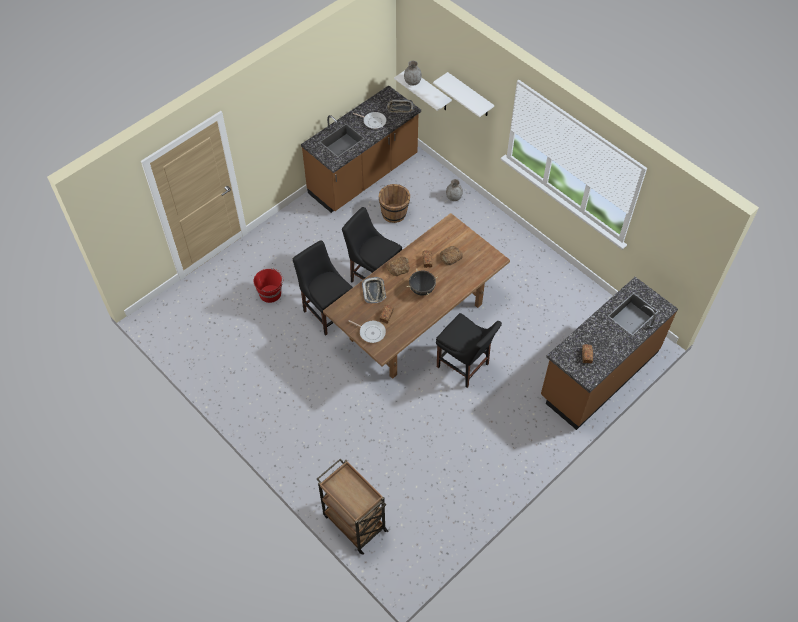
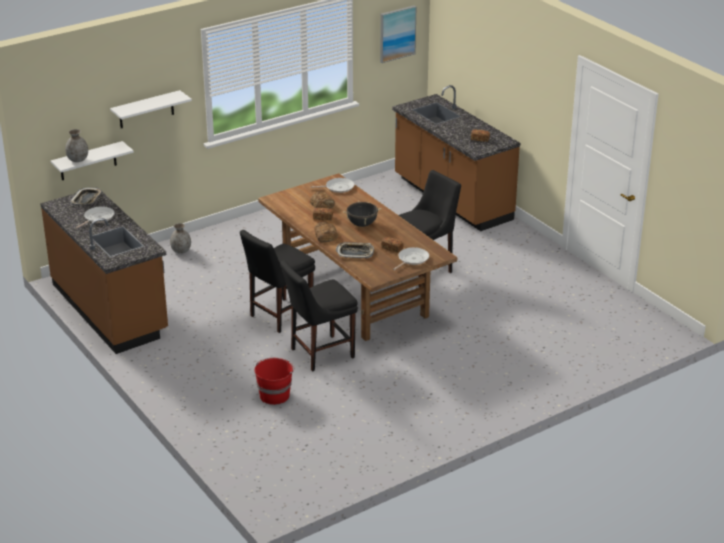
camera: 80 degrees left, 25 degrees down
brown cart [317,458,389,555] -> none
brown bucket [379,184,410,223] -> none
none -> frying pan [310,178,354,193]
none -> picture [380,5,417,63]

